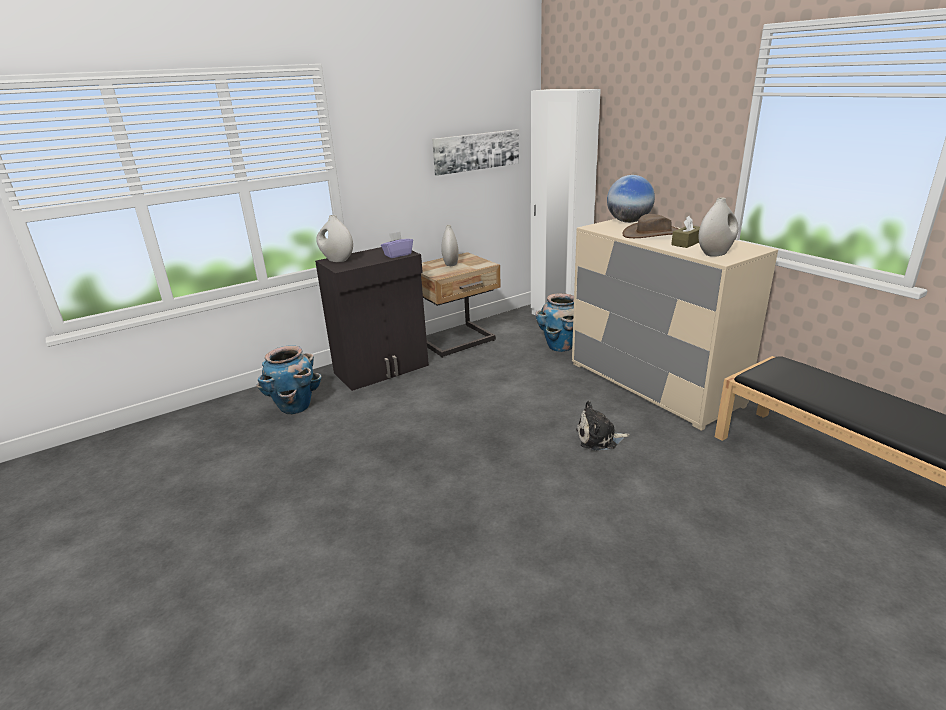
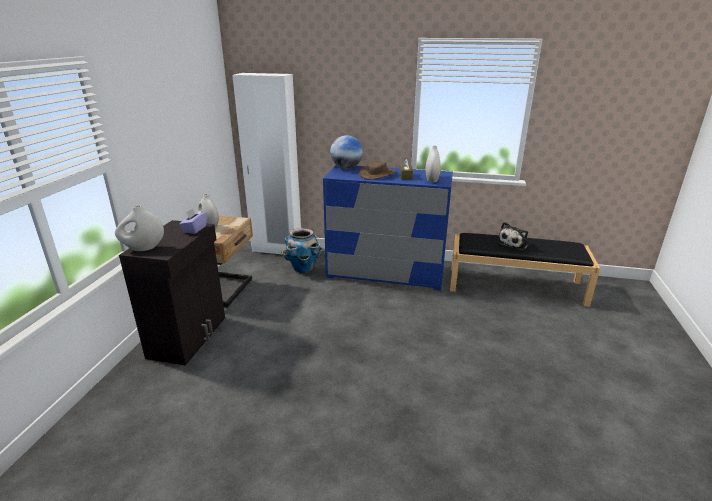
camera: 45 degrees left, 0 degrees up
planter [256,345,322,414] -> none
picture [432,129,519,176] -> none
beige dresser [572,219,778,431] -> blue dresser [323,165,453,290]
plush toy [576,401,630,451] -> plush toy moved to [497,222,529,250]

